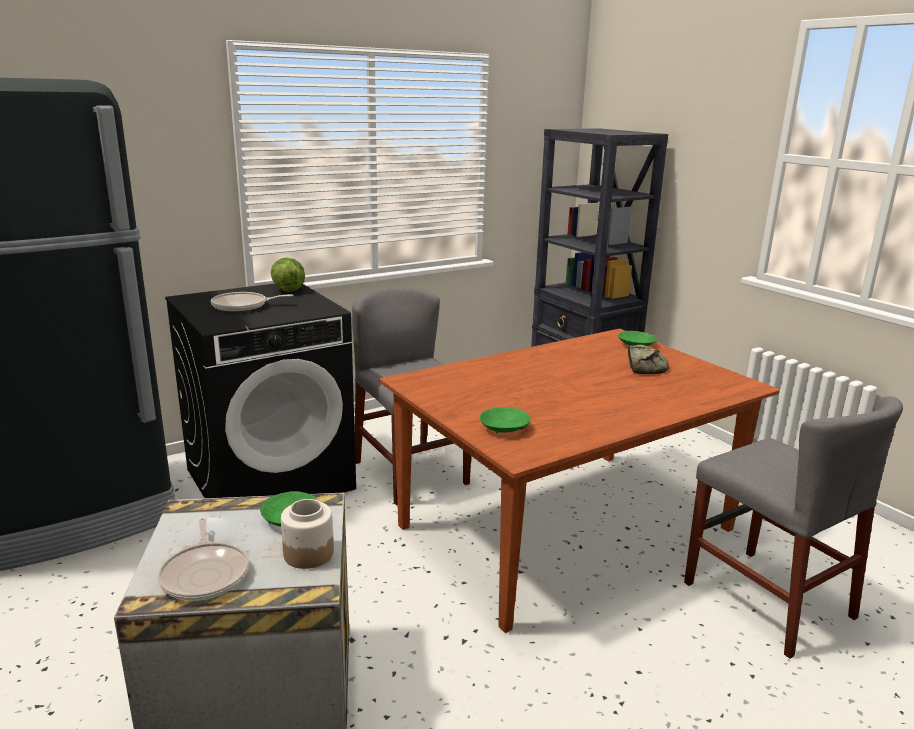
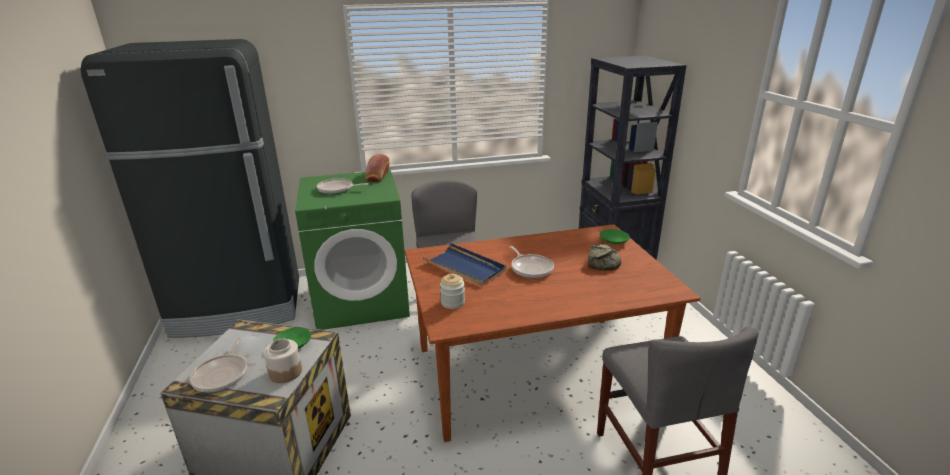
camera: 20 degrees right, 5 degrees up
black washing machine [165,283,356,498] -> green washing machine [295,170,410,330]
lettuce [271,257,305,292] -> bread [365,154,390,182]
green bowl [480,407,530,433] -> jar [440,274,465,309]
none -> blue tray [423,243,506,286]
none -> frying pan [509,246,554,278]

